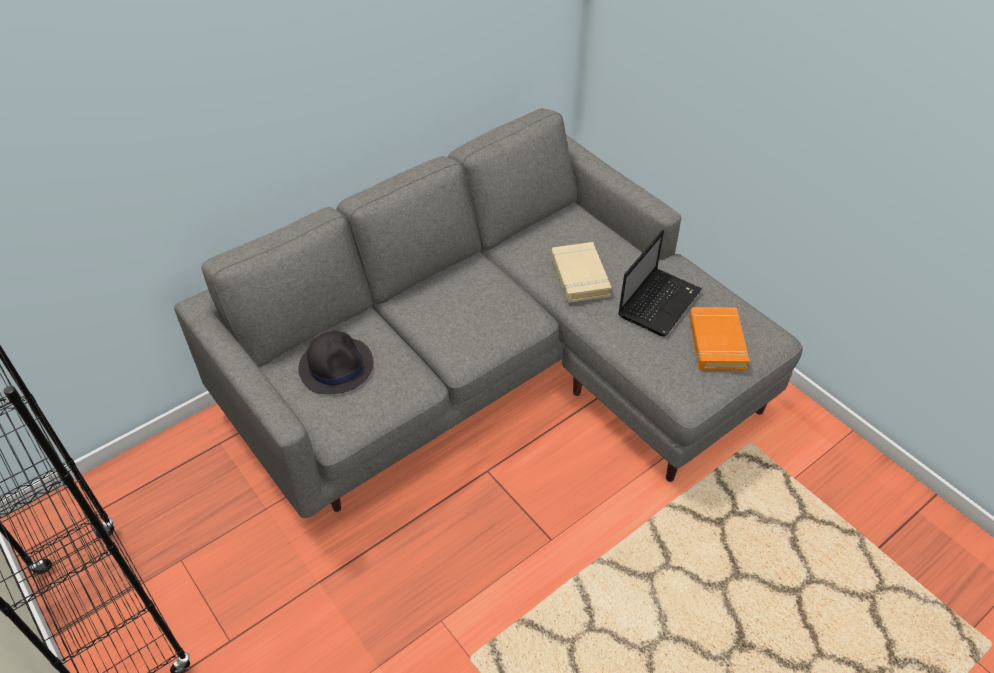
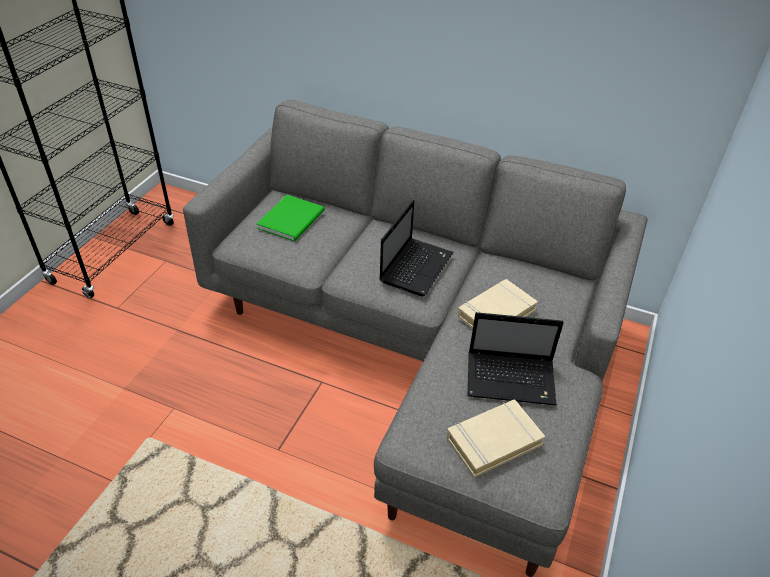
camera: 60 degrees right, 5 degrees down
black hat [298,331,373,394] -> green book [256,195,325,241]
orange book [689,307,750,370] -> beige book [446,400,545,478]
none -> laptop [379,200,454,296]

